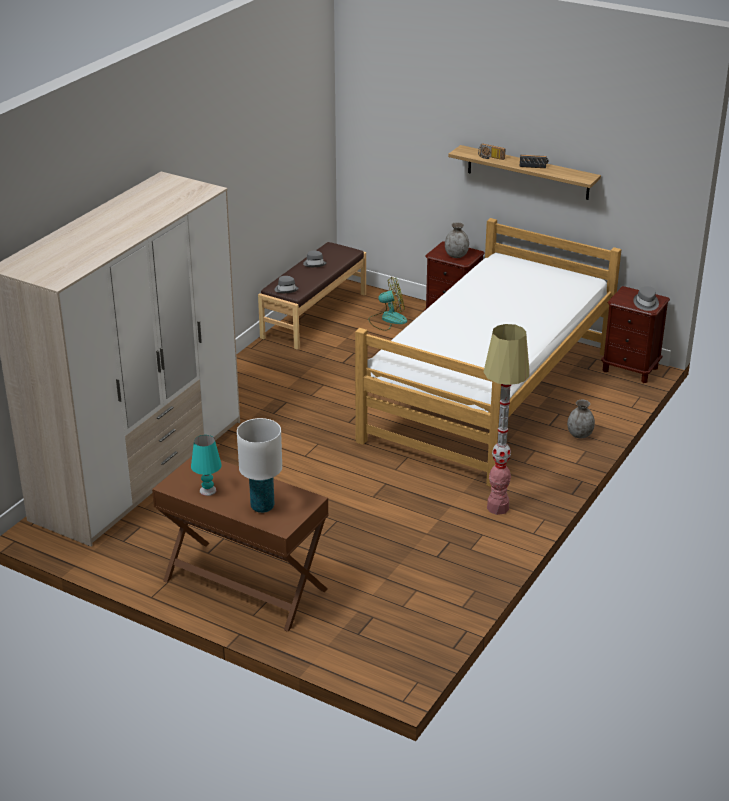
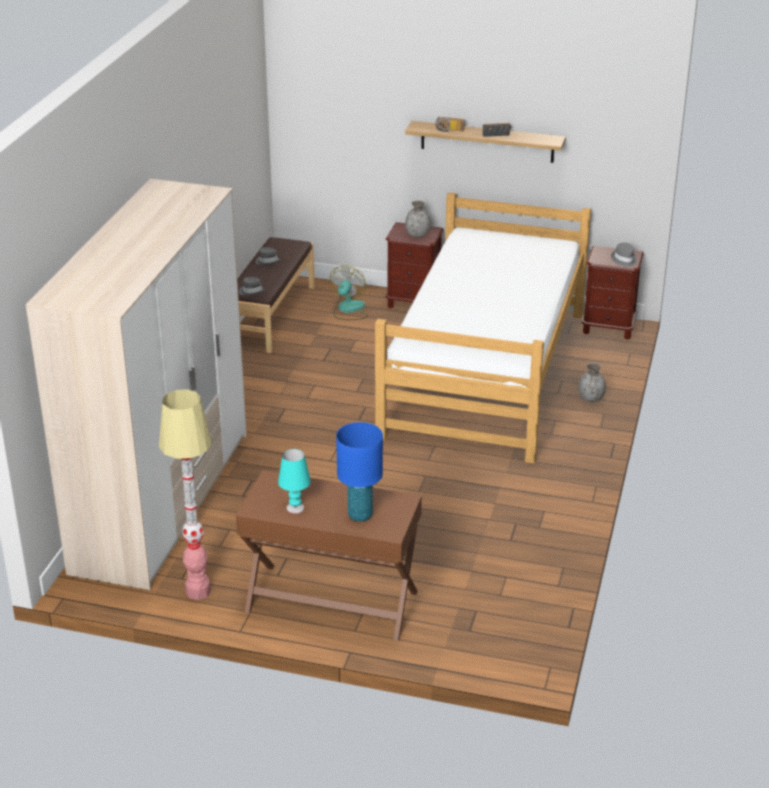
camera: 15 degrees left, 0 degrees up
white table lamp [237,418,282,513] -> blue table lamp [336,422,383,522]
fan [368,276,407,331] -> fan turned 45 degrees counterclockwise [330,265,368,320]
floor lamp [484,324,530,515] -> floor lamp moved to [159,389,211,600]

